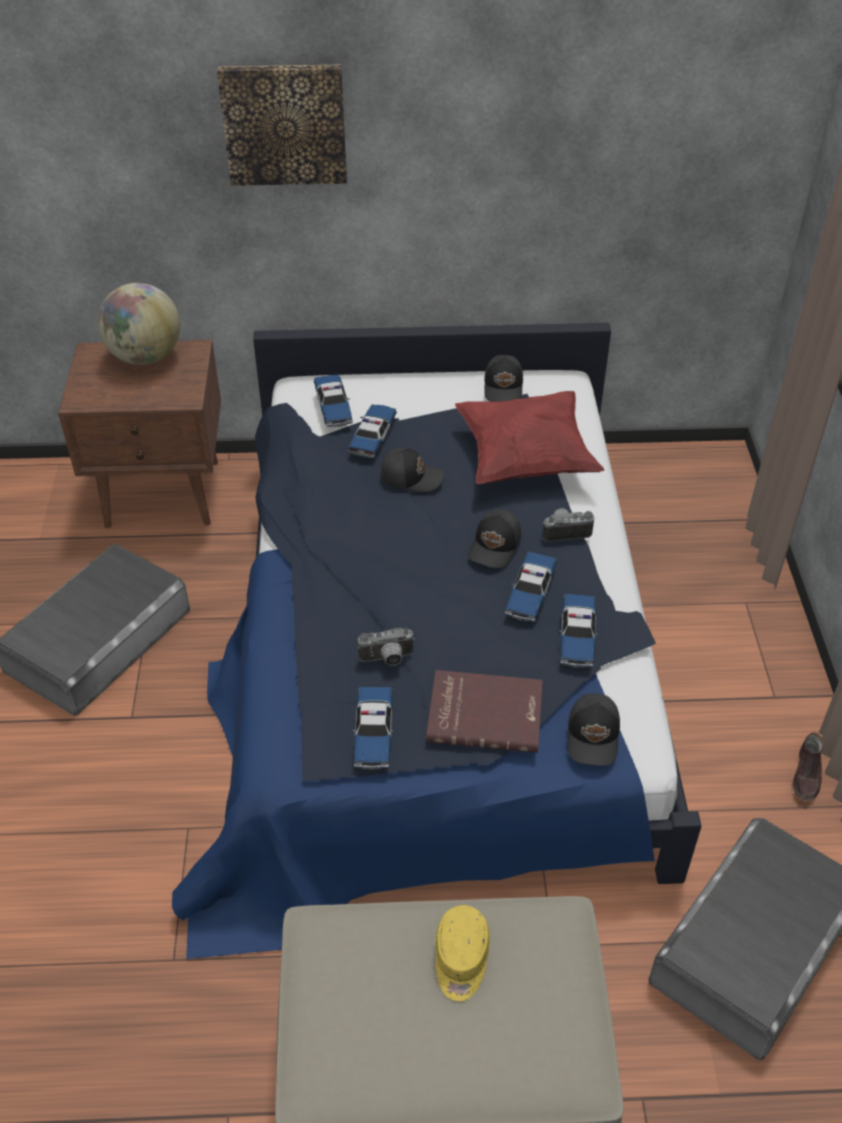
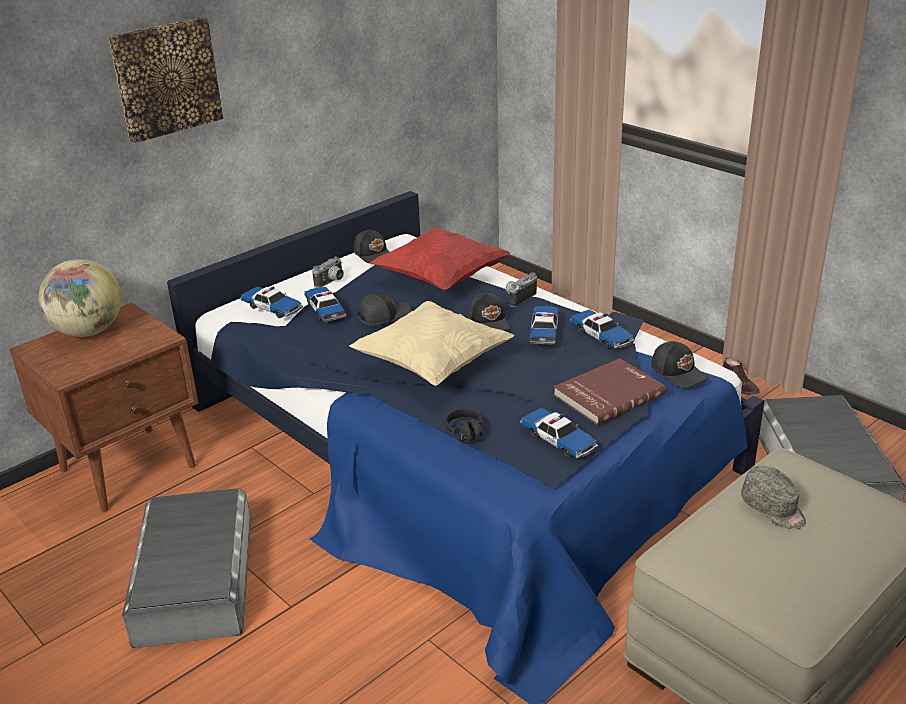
camera: 40 degrees left, 15 degrees down
camera [358,627,415,666] -> camera moved to [312,256,344,288]
yellow cap [435,905,490,1002] -> grey cap [741,465,806,529]
toy car [505,552,557,622] -> toy car turned 150 degrees counterclockwise [530,306,559,345]
none -> beige pillow [349,301,514,386]
none -> black headphones [446,409,483,447]

